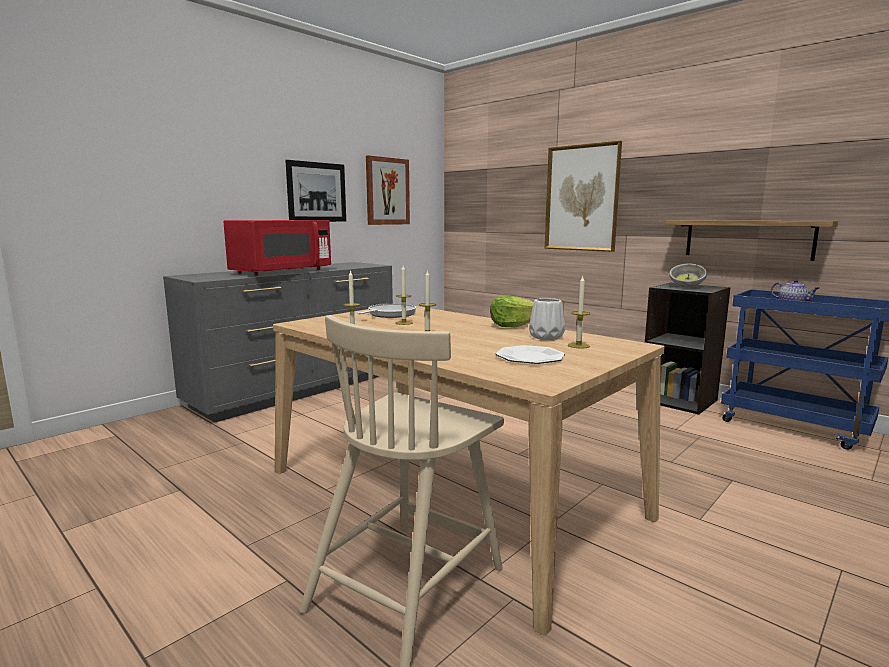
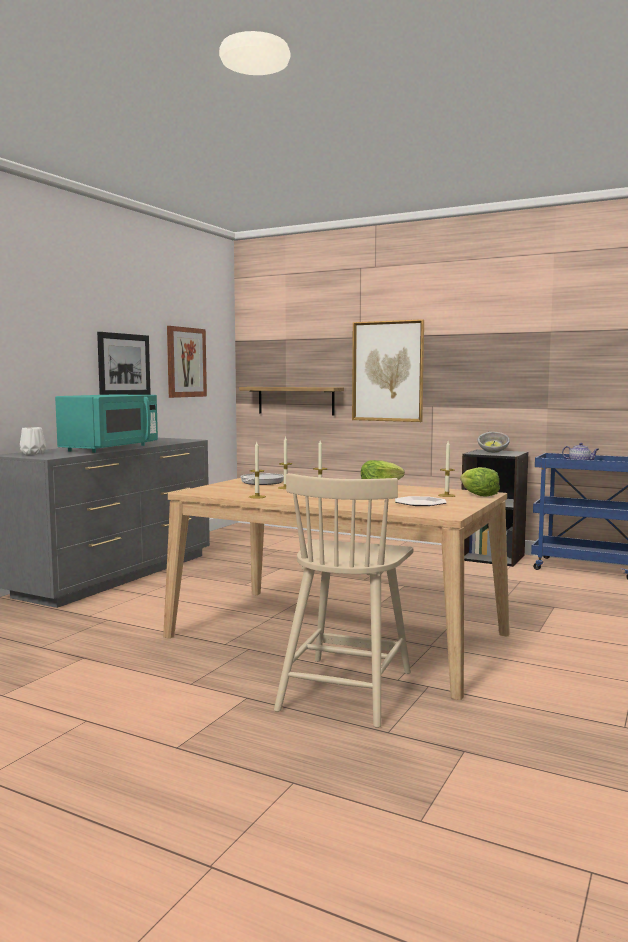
camera: 15 degrees left, 5 degrees down
red microwave [223,220,331,276] -> turquoise microwave [55,395,158,453]
white vase [529,298,565,340] -> white vase moved to [20,427,46,455]
shelf [666,220,838,261] -> shelf moved to [239,387,344,415]
none -> lettuce [460,467,500,497]

